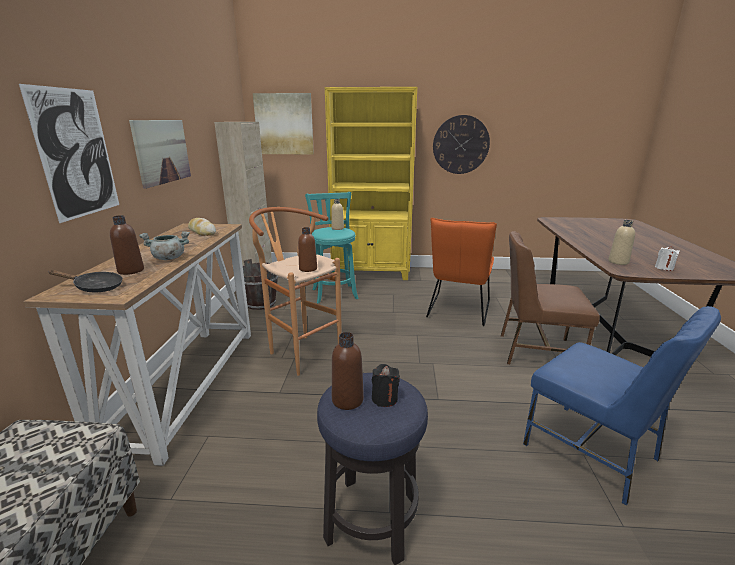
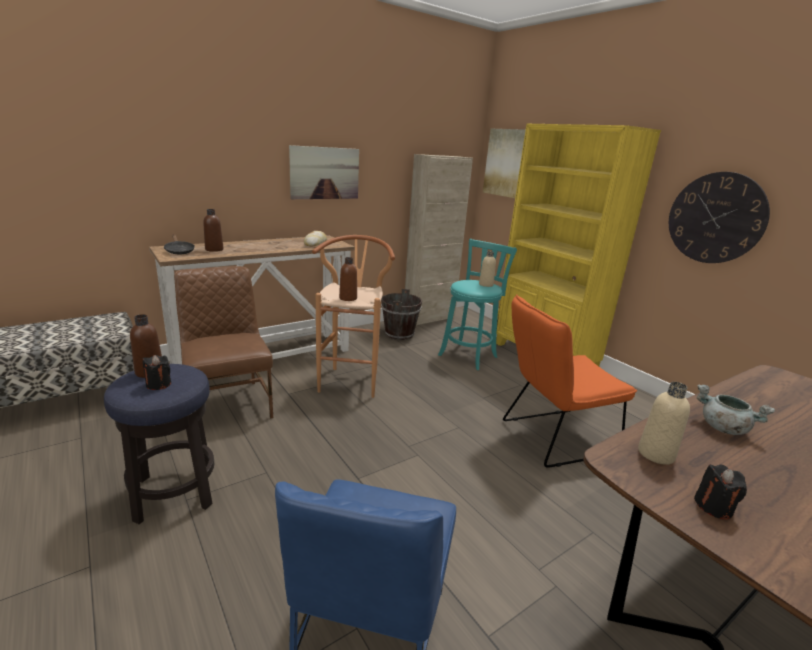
camera: 50 degrees right, 0 degrees up
picture [19,84,119,223] -> none
grey cooking pot [139,231,190,260] -> grey cooking pot moved to [697,385,775,435]
brown chair [501,231,600,364] -> brown chair moved to [174,266,273,419]
white candle [655,246,680,271] -> black candle [694,465,747,519]

